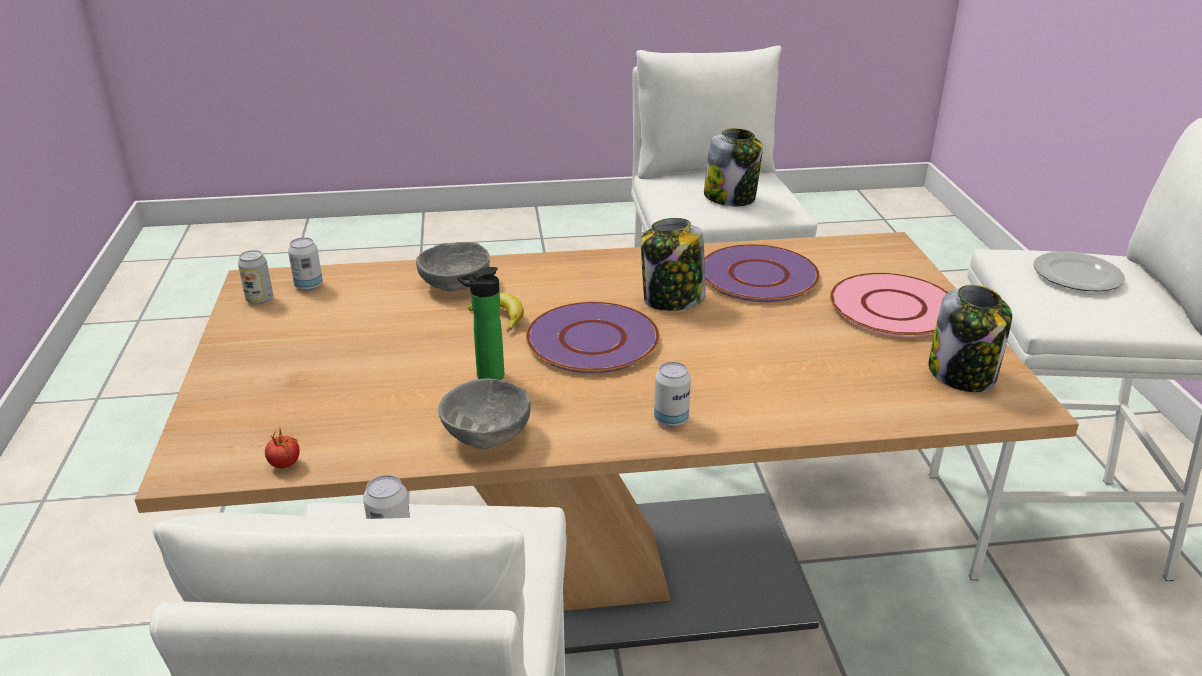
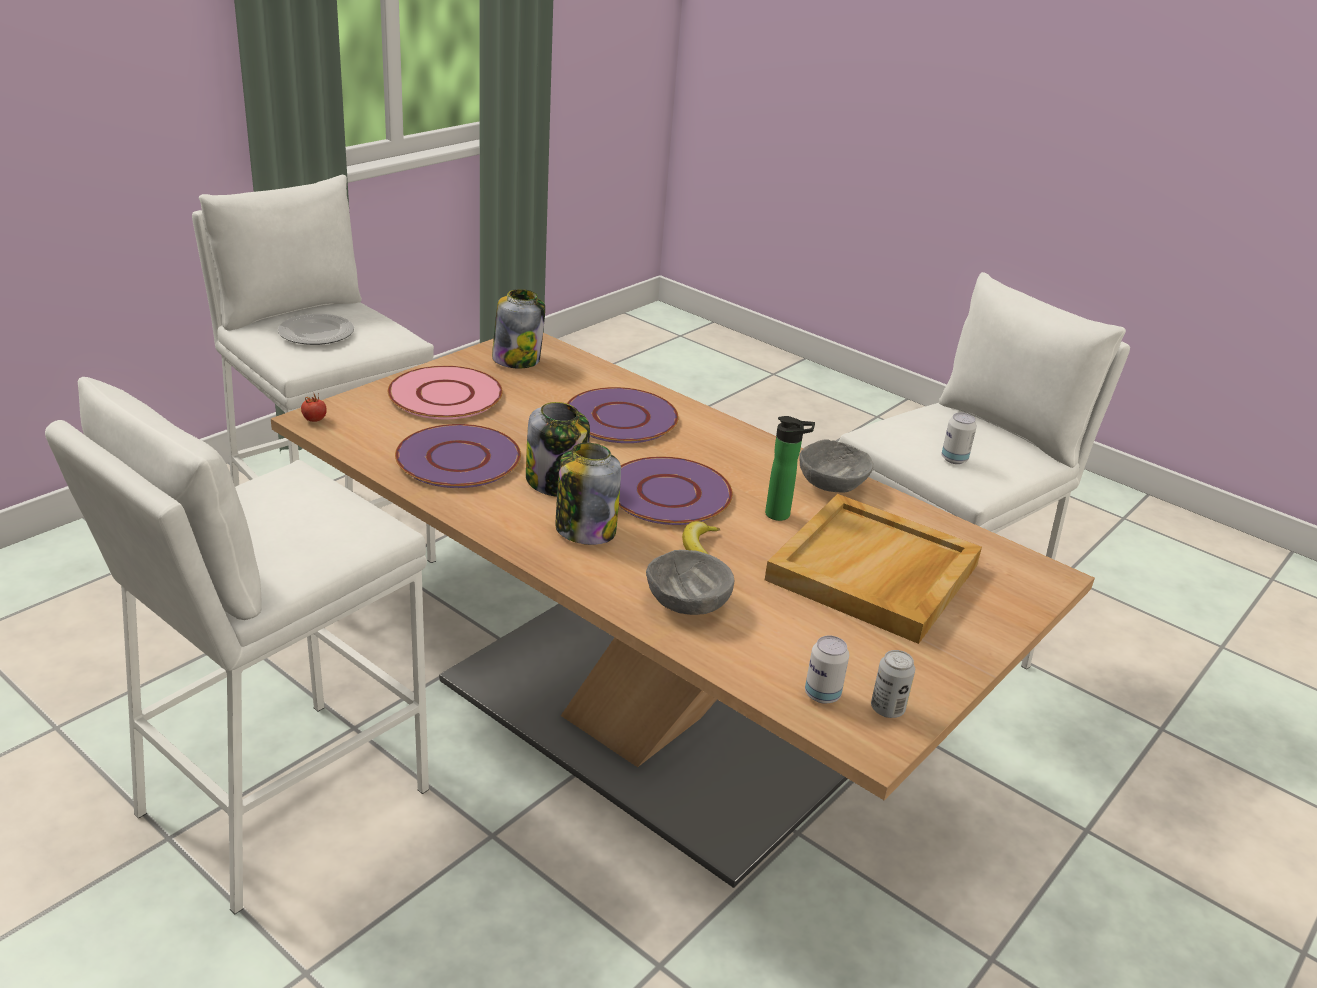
camera: 135 degrees left, 0 degrees up
tomato [265,426,300,469] -> tomato moved to [301,392,327,422]
can [654,362,691,427] -> none
jar [704,128,763,206] -> jar moved to [555,443,621,545]
none -> purple plate [567,387,679,443]
none -> beige tray [765,494,982,644]

